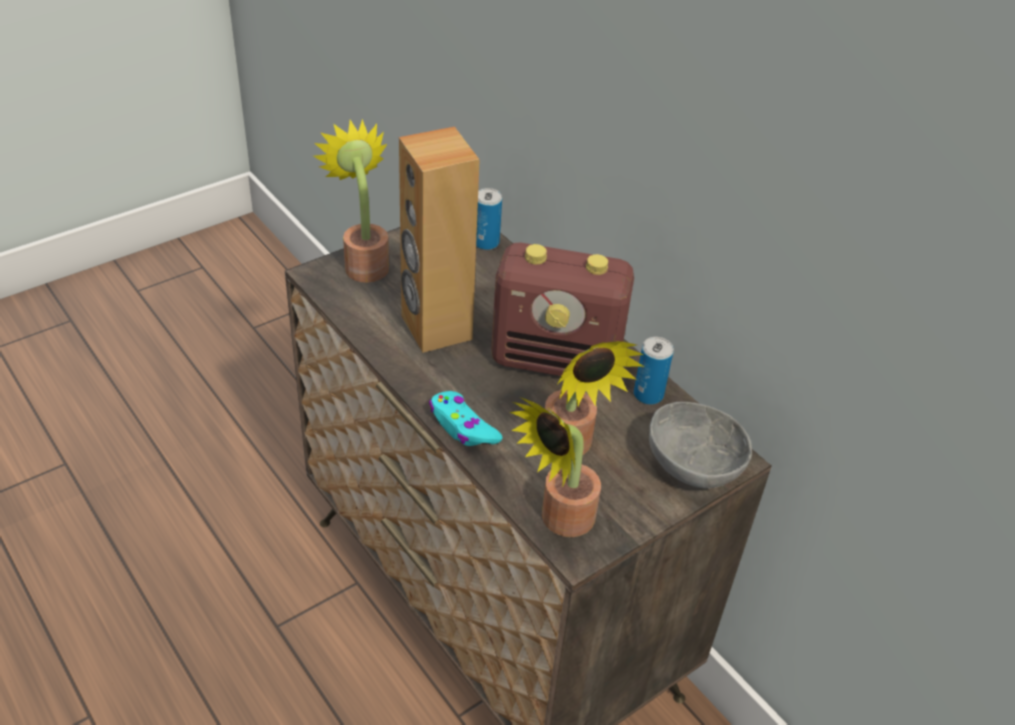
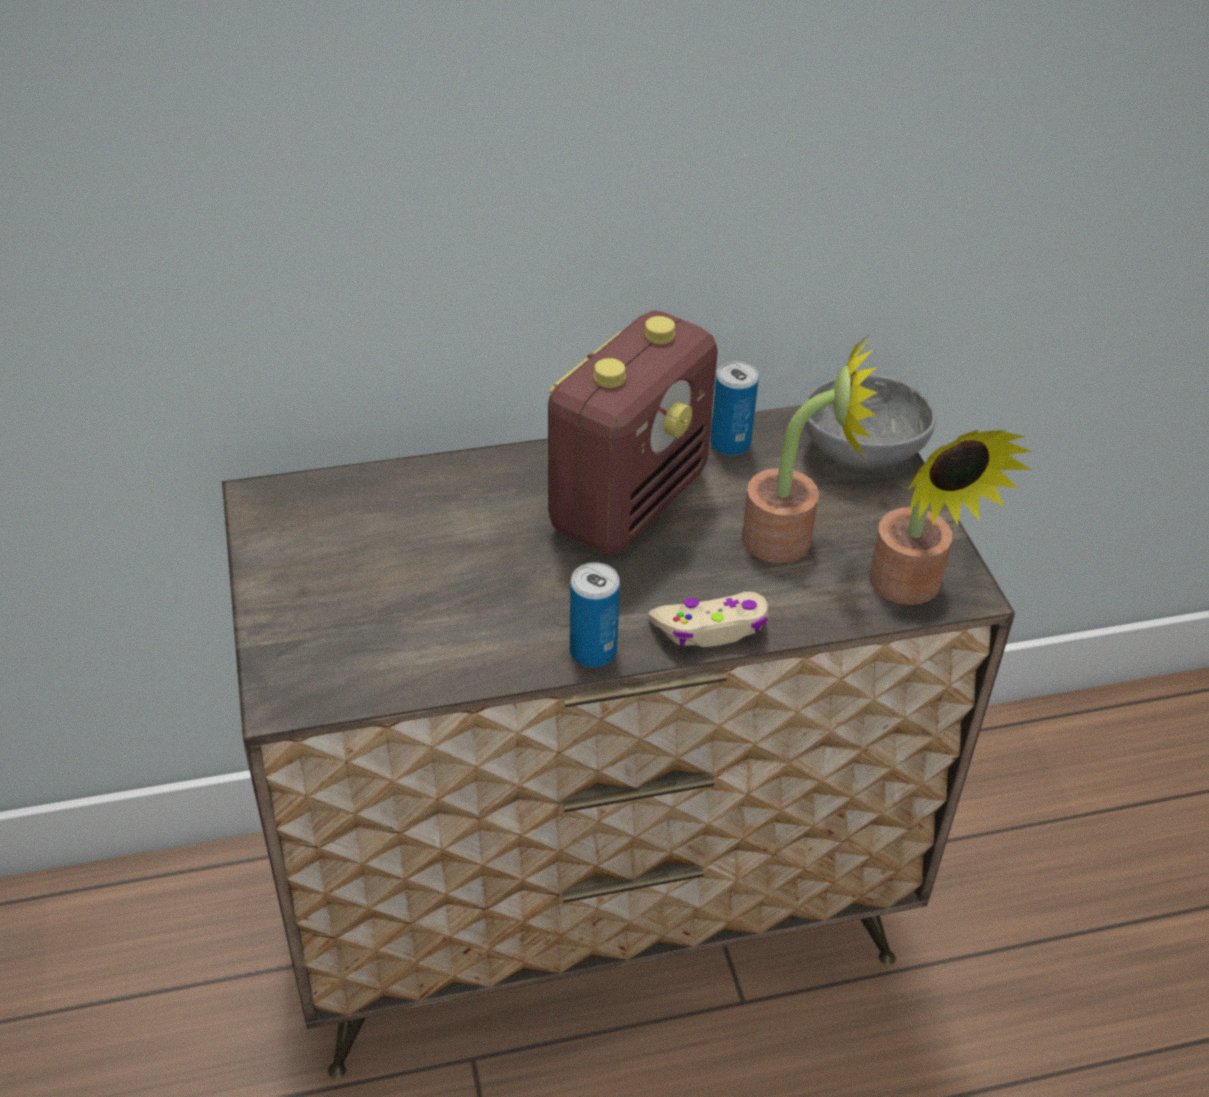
camera: 65 degrees left, 0 degrees up
potted plant [314,119,389,283] -> none
brown speaker [399,127,480,353] -> none
turquoise game controller [429,391,502,446] -> beige game controller [648,591,768,647]
can [476,188,502,250] -> can moved to [570,563,620,667]

